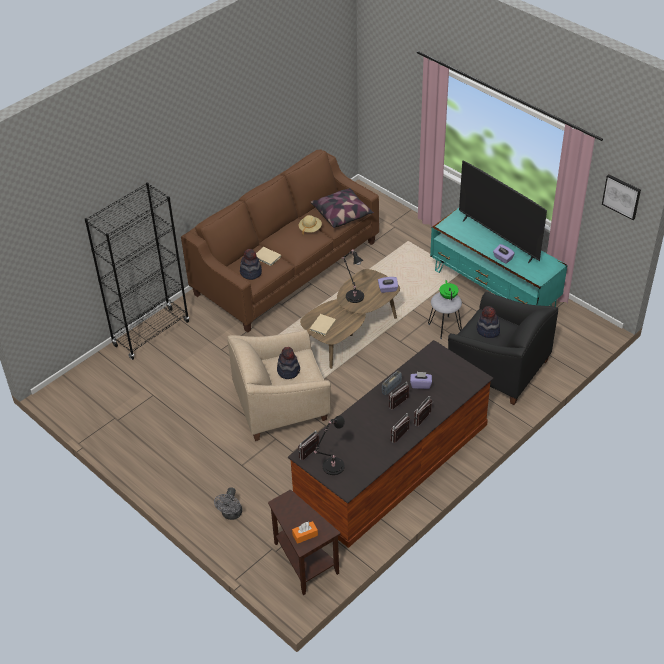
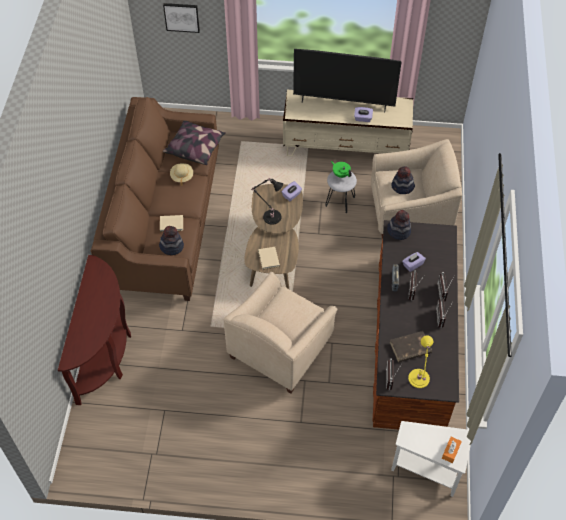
camera: 40 degrees left, 10 degrees up
black bookcase [85,182,189,360] -> brown console table [58,255,131,405]
grey fan [214,487,242,520] -> none
brown side table [268,490,340,595] -> white side table [391,421,471,497]
hat [277,347,300,379] -> hat moved to [387,210,411,240]
black table lamp [314,416,345,475] -> yellow table lamp [408,335,433,388]
turquoise tv stand [430,208,568,307] -> beige tv stand [283,90,413,156]
black armchair [448,291,558,405] -> beige armchair [371,139,462,238]
picture [602,174,641,220] -> picture moved to [163,3,200,33]
none -> brown book [390,331,432,362]

